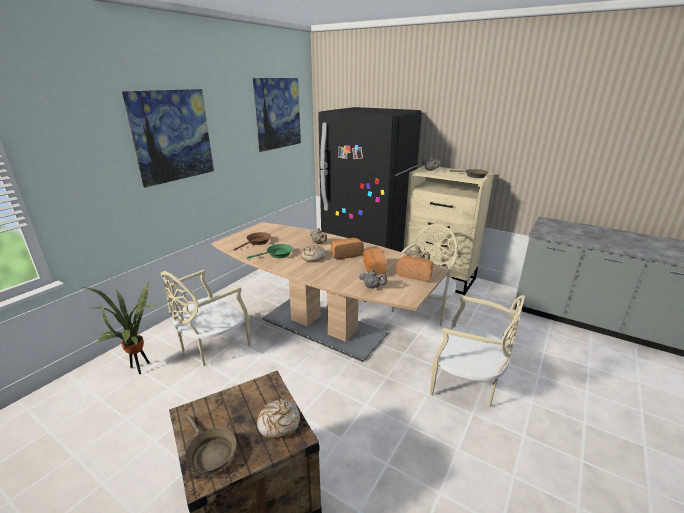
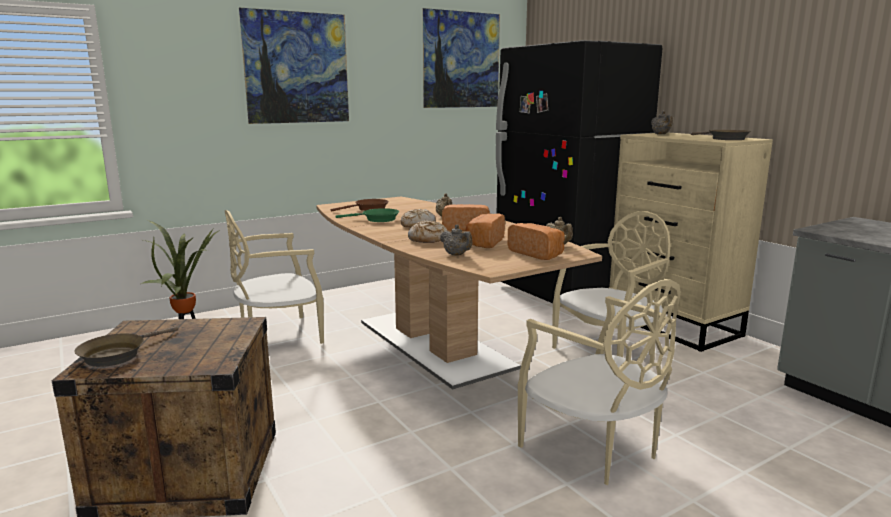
camera: 25 degrees right, 10 degrees down
brown frying pan [185,415,237,473] -> brown frying pan turned 45 degrees clockwise [74,326,178,367]
bread [257,399,300,439] -> bread moved to [408,221,448,243]

